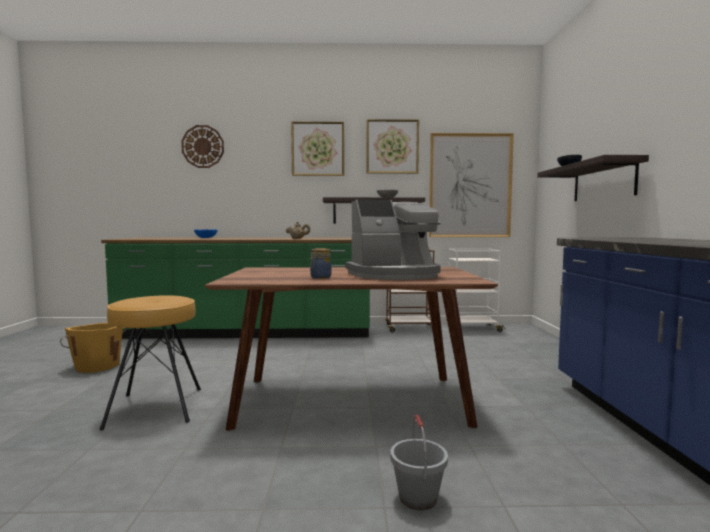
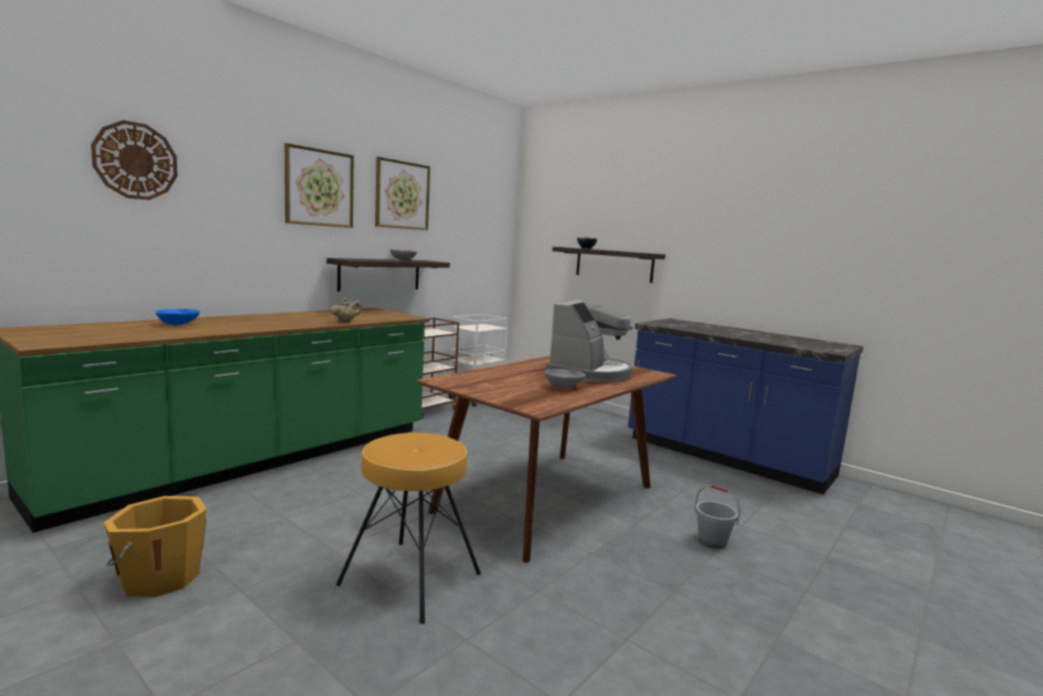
camera: 50 degrees left, 5 degrees up
jar [310,248,331,279] -> grey bowl [545,369,585,388]
picture [429,133,514,237] -> none

